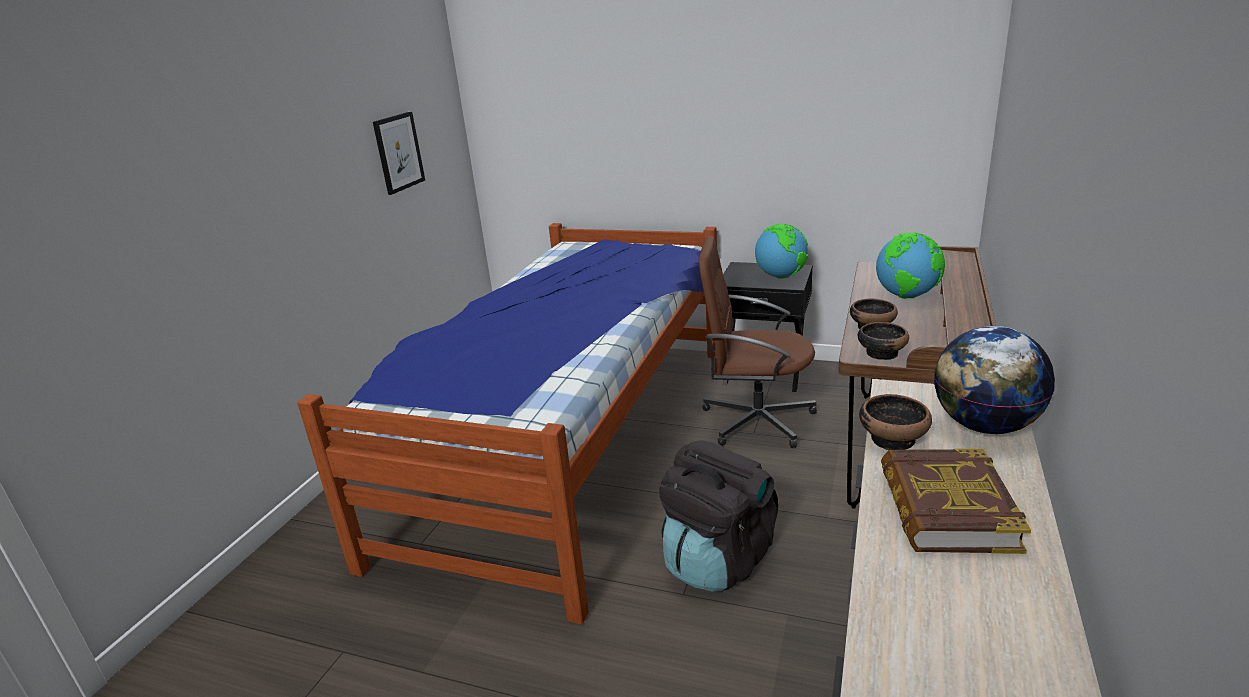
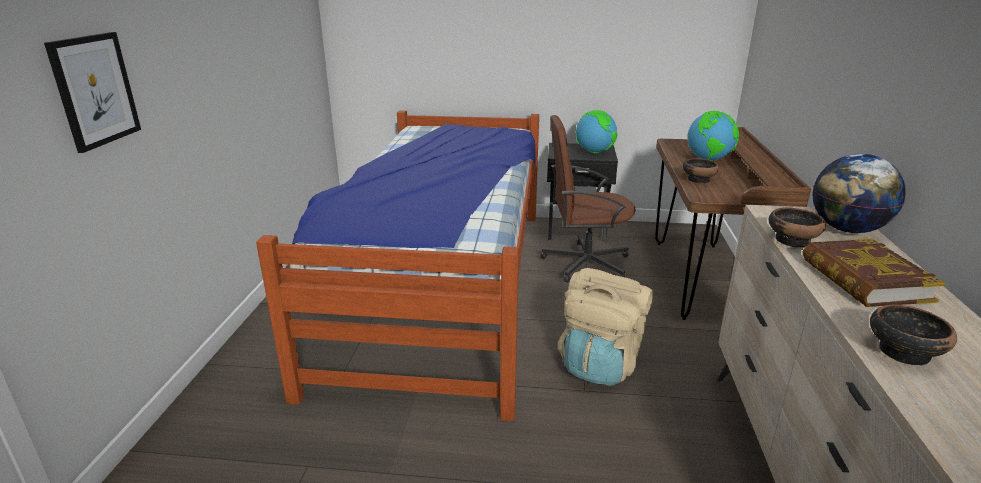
camera: 15 degrees left, 0 degrees up
picture [373,112,425,195] -> picture moved to [44,32,141,153]
black backpack [659,440,778,592] -> beige backpack [558,268,653,386]
bowl [858,322,909,360] -> bowl moved to [870,304,957,366]

